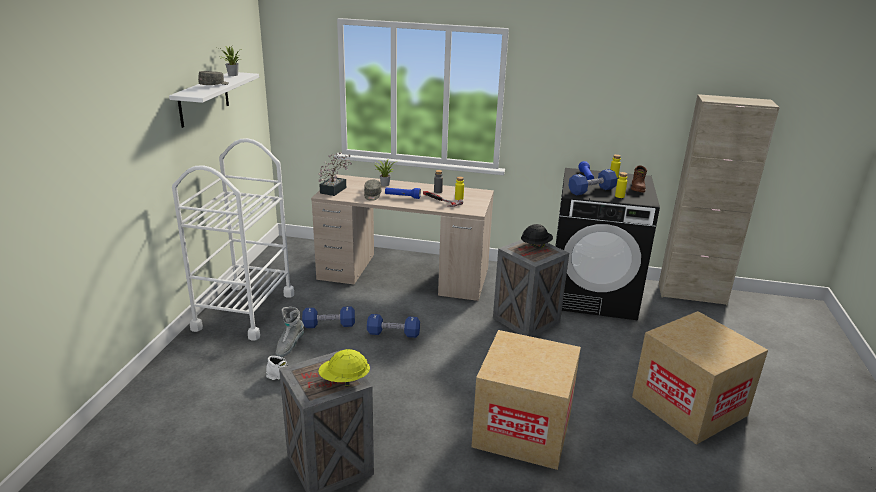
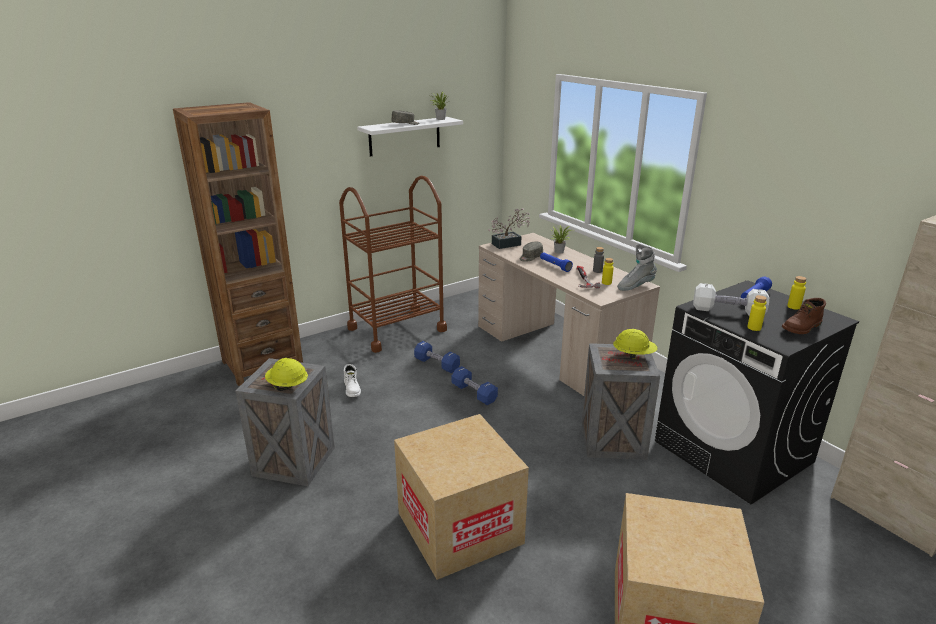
camera: 45 degrees right, 0 degrees up
white cart [172,138,294,340] -> brown cart [339,176,447,353]
grey boot [275,307,304,357] -> grey boot moved to [617,244,657,291]
black hard hat [521,224,553,249] -> yellow hard hat [613,329,657,359]
blue dumbbell [568,169,618,196] -> white dumbbell [693,283,769,316]
none -> brown bookcase [173,102,303,386]

